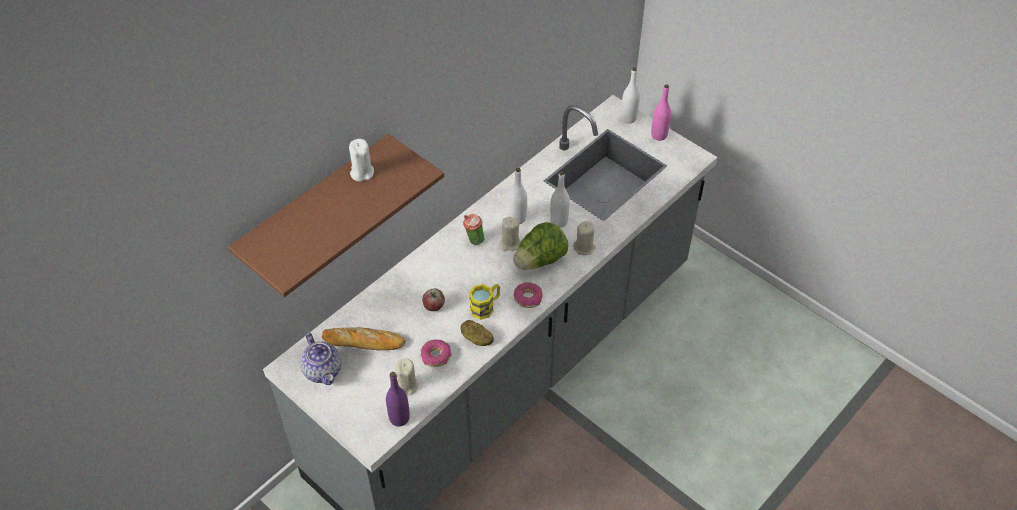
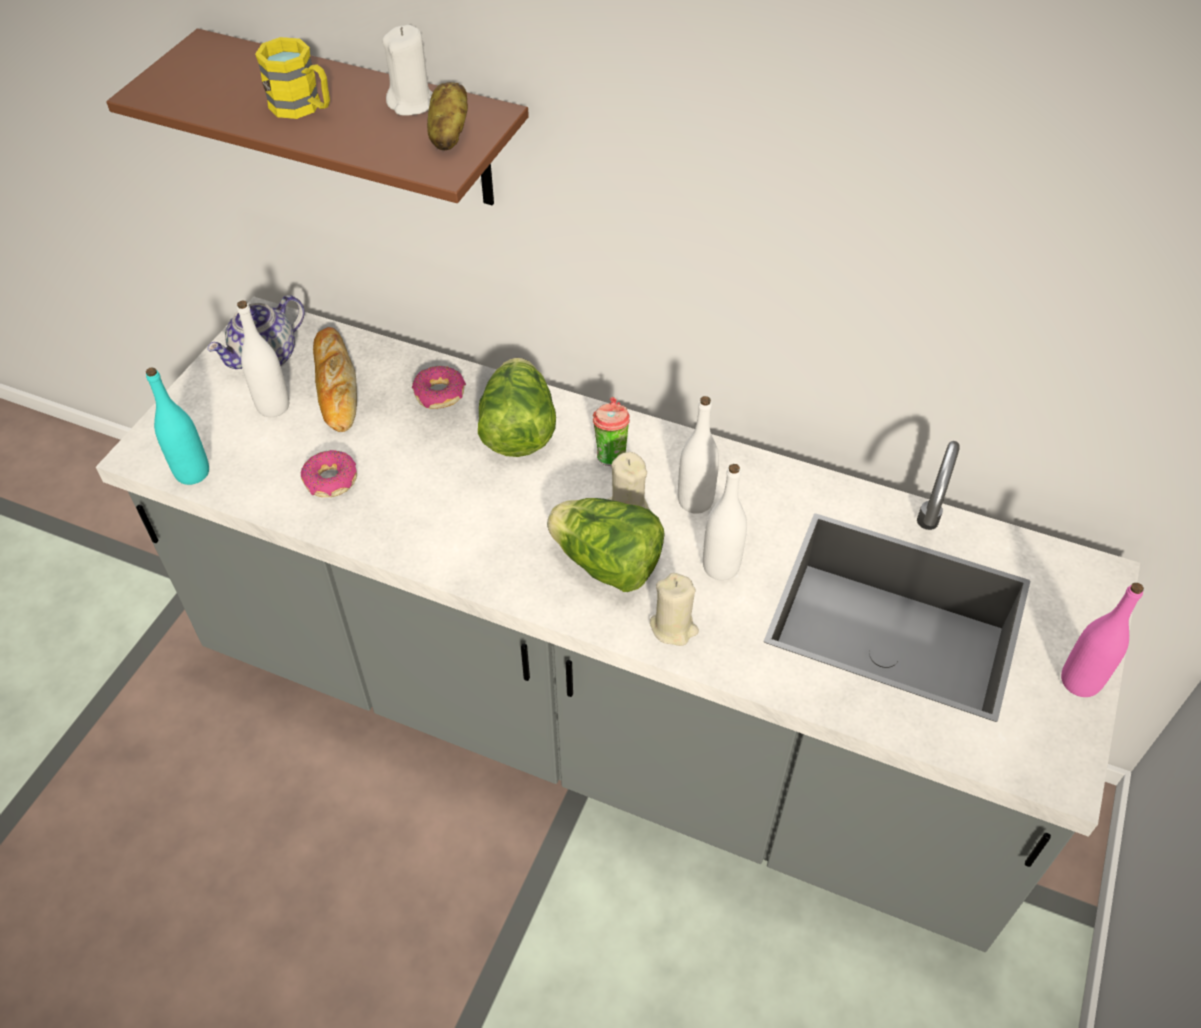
camera: 70 degrees right, 0 degrees up
purple bottle [386,372,410,427] -> turquoise bottle [146,367,209,485]
beige candle [396,358,418,395] -> none
apple [422,288,445,311] -> none
potato [461,320,494,346] -> potato moved to [427,82,468,150]
yellow mug [469,284,500,320] -> yellow mug moved to [255,37,330,119]
donut [514,282,543,308] -> donut moved to [412,366,466,409]
white bottle [621,67,640,124] -> white bottle moved to [237,300,289,417]
none -> lettuce [478,358,556,457]

